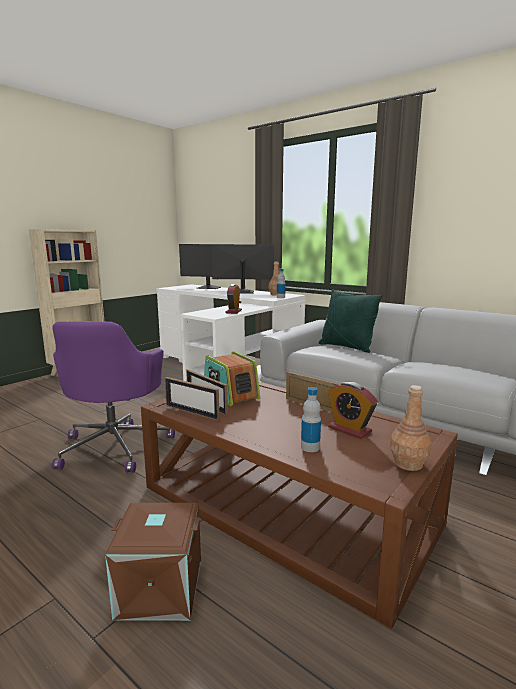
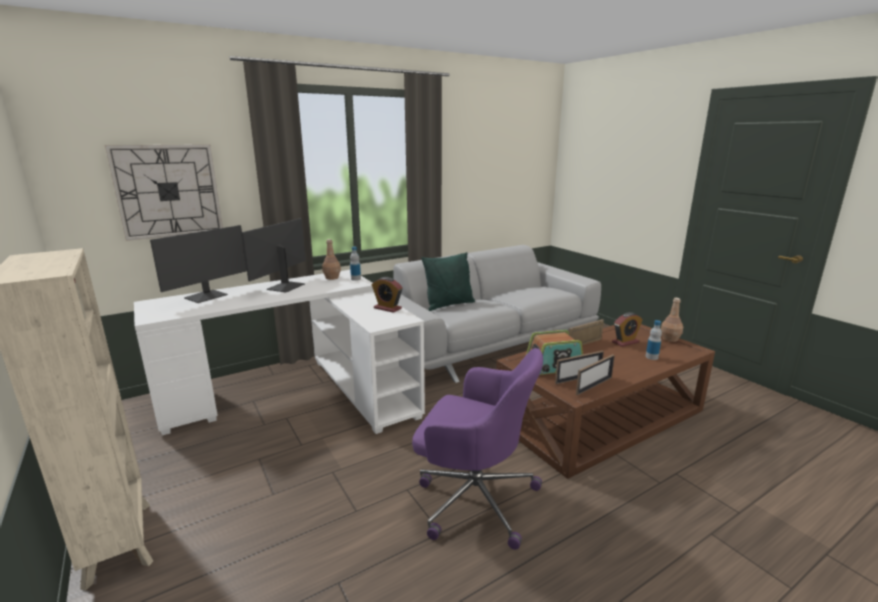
camera: 70 degrees left, 5 degrees up
brown storage box [105,503,201,621] -> none
none -> wall clock [105,144,223,241]

